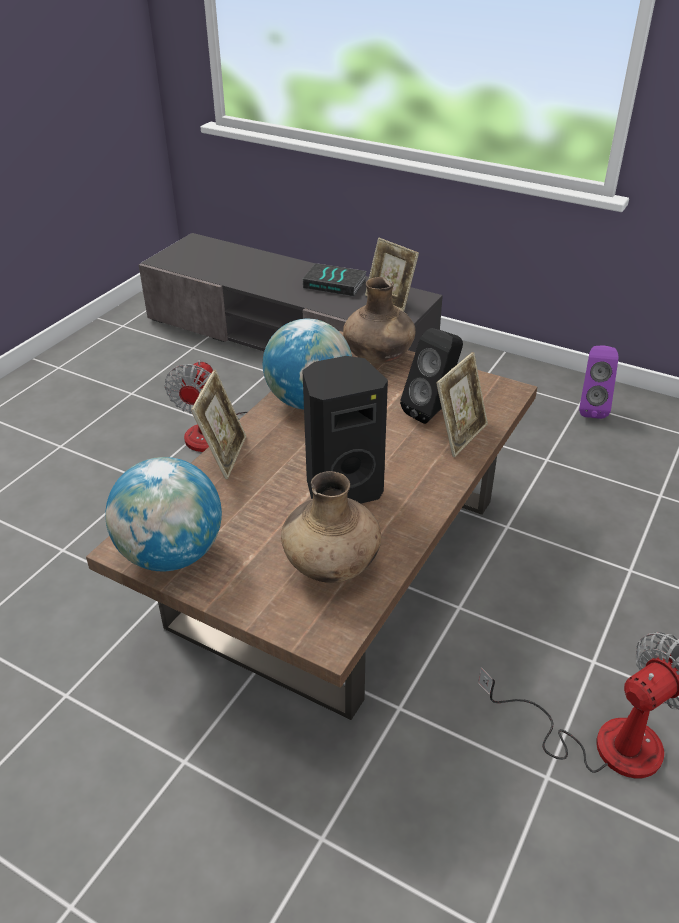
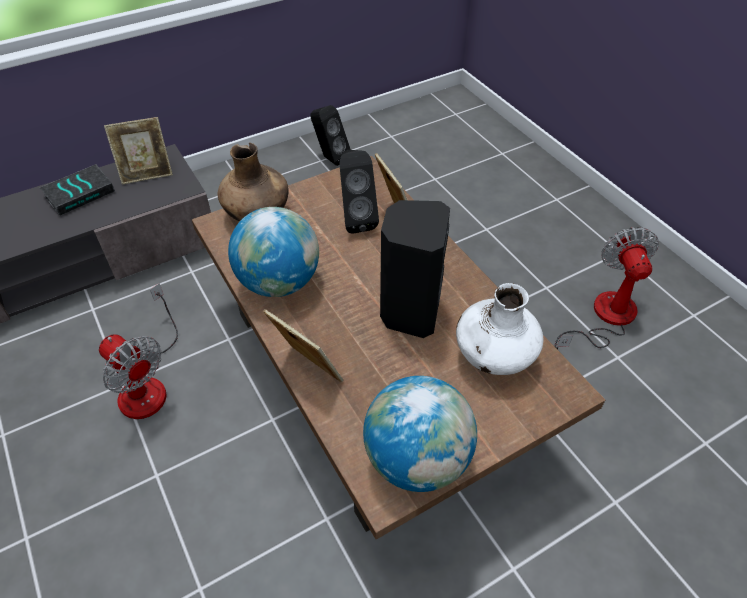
camera: 60 degrees left, 10 degrees up
brown vase [281,471,381,583] -> white vase [456,283,543,375]
purple speaker [579,346,618,419] -> black speaker [310,105,351,166]

